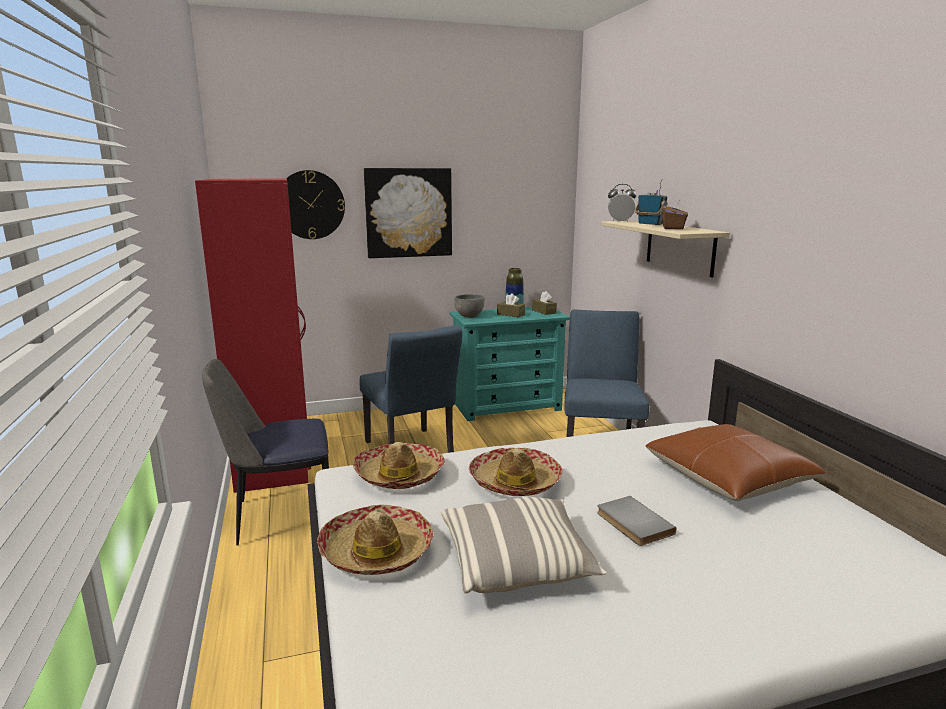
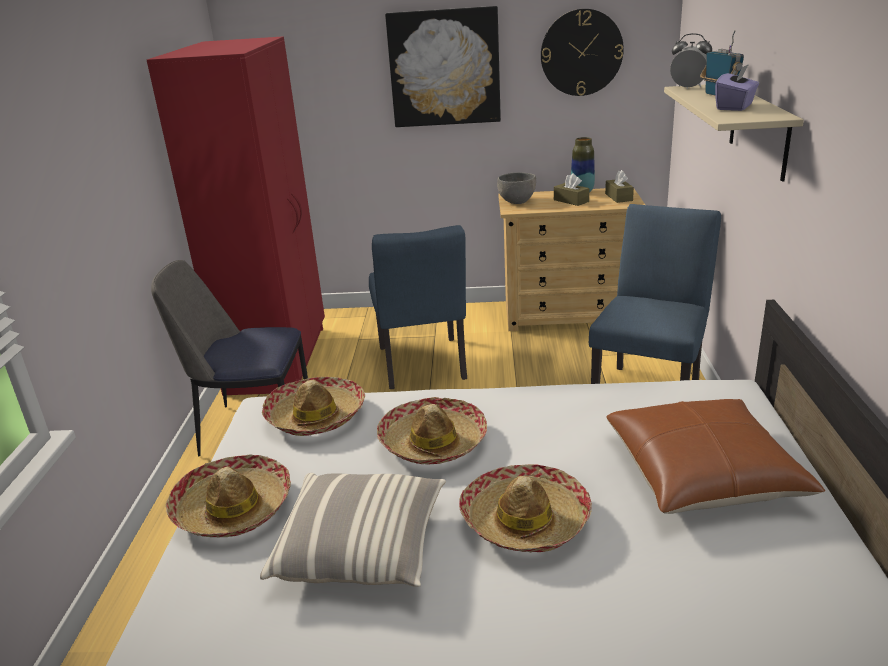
camera: 20 degrees right, 10 degrees up
wall clock [286,170,345,239] -> wall clock moved to [541,9,624,96]
turquoise dresser [450,307,570,421] -> beige dresser [498,188,645,331]
grey book [597,496,676,546] -> hat [459,464,592,552]
brown tissue box [662,200,688,229] -> purple tissue box [715,64,759,111]

